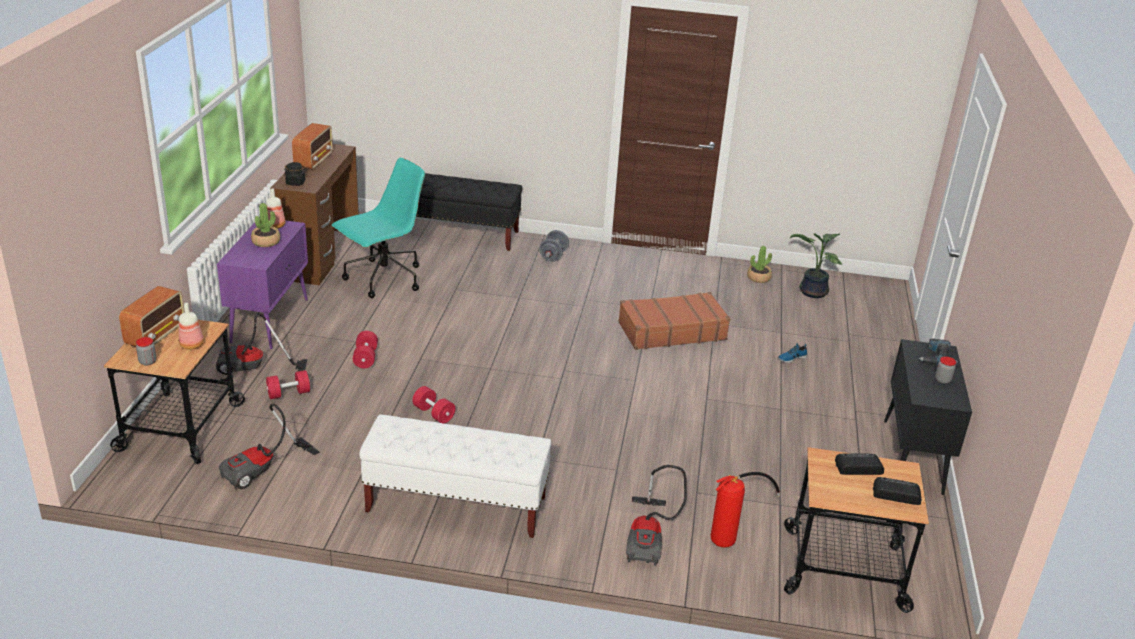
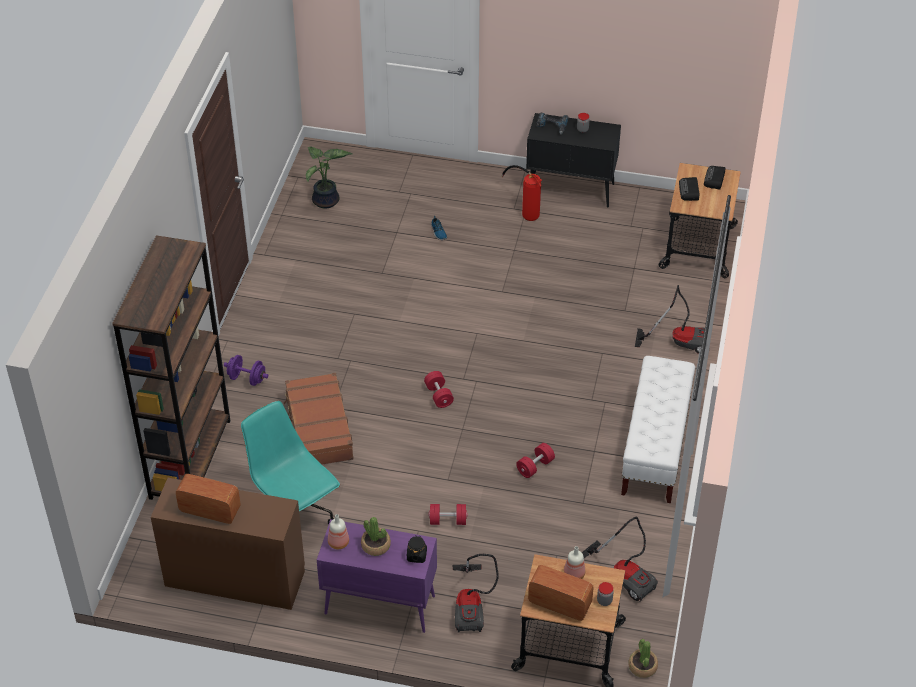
camera: 85 degrees left, 15 degrees up
red dumbbell [266,370,310,399] -> red dumbbell moved to [424,371,454,408]
black jar [284,162,306,186] -> black jar moved to [407,536,427,563]
black bench [416,173,522,251] -> brown bookcase [112,235,231,500]
grey dumbbell [539,230,569,262] -> purple dumbbell [224,355,268,386]
brown suitcase [618,292,730,350] -> brown suitcase moved to [284,373,354,465]
fire extinguisher [711,472,780,548] -> fire extinguisher moved to [501,165,542,221]
potted plant [747,246,772,283] -> potted plant moved to [629,639,658,678]

